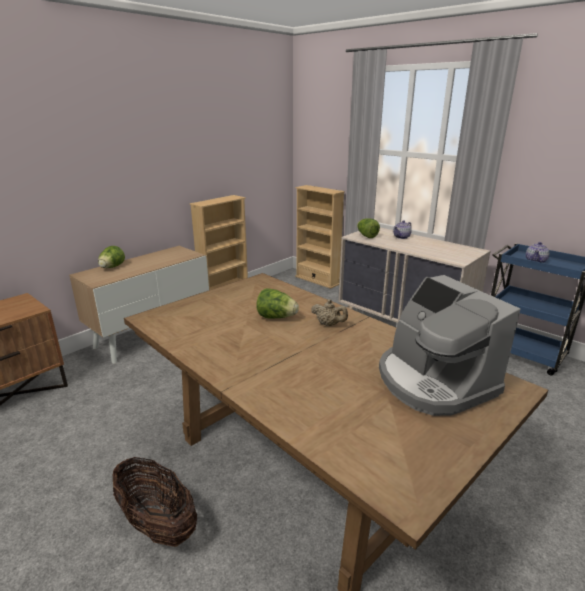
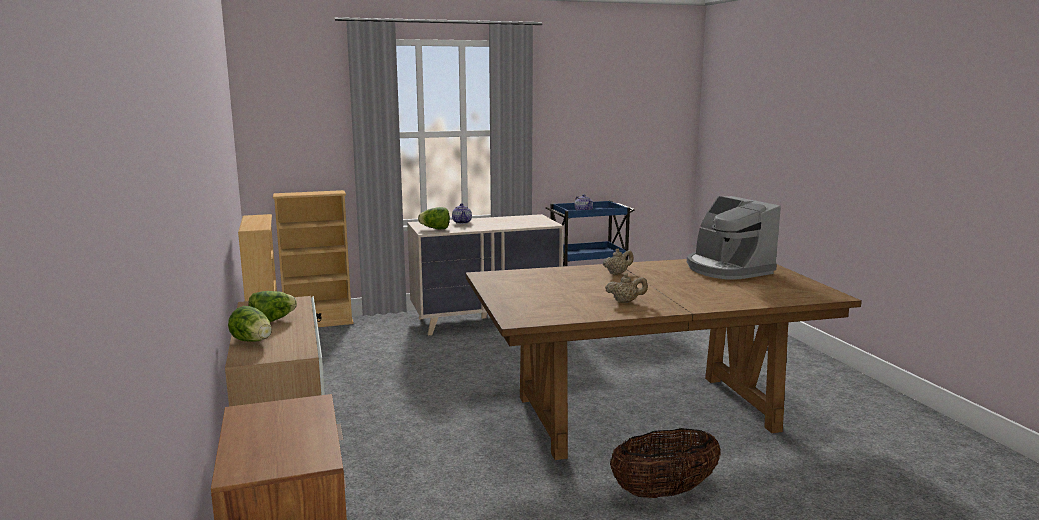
camera: 60 degrees left, 10 degrees down
lettuce [256,288,299,318] -> lettuce moved to [248,291,297,322]
coffee machine [379,275,520,416] -> coffee machine turned 60 degrees clockwise [687,196,781,279]
none -> beige teapot [605,273,648,303]

